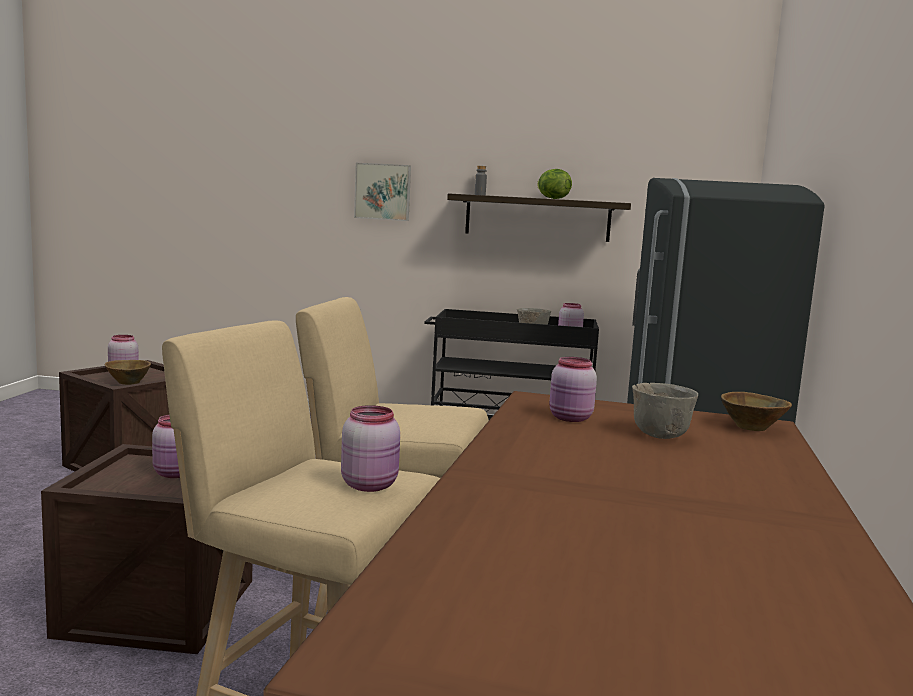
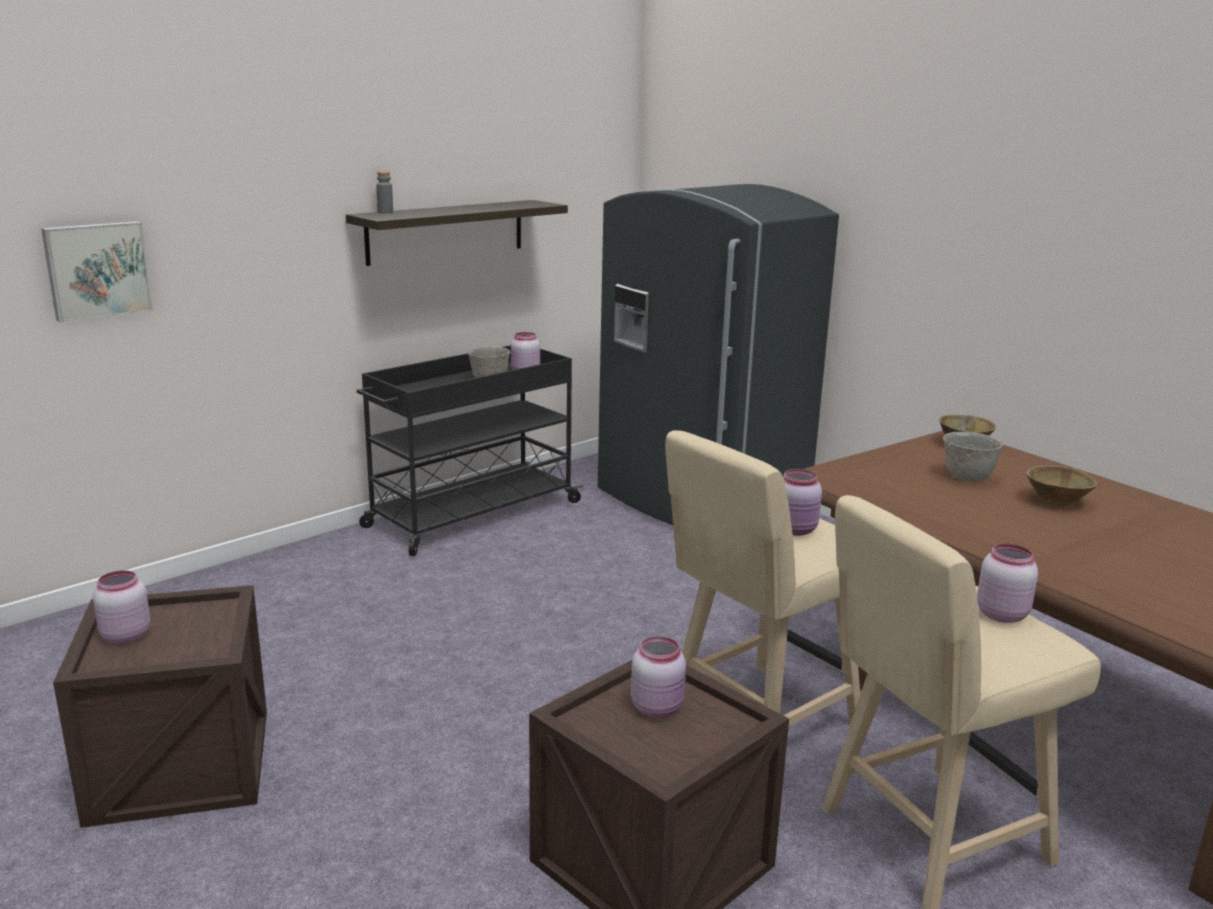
camera: 50 degrees left, 10 degrees up
brown bowl [104,360,151,385] -> brown bowl moved to [1026,465,1098,507]
picture [354,163,411,221] -> picture moved to [41,221,153,322]
lettuce [537,169,572,199] -> none
pink jar [549,357,597,422] -> pink jar moved to [783,469,822,536]

